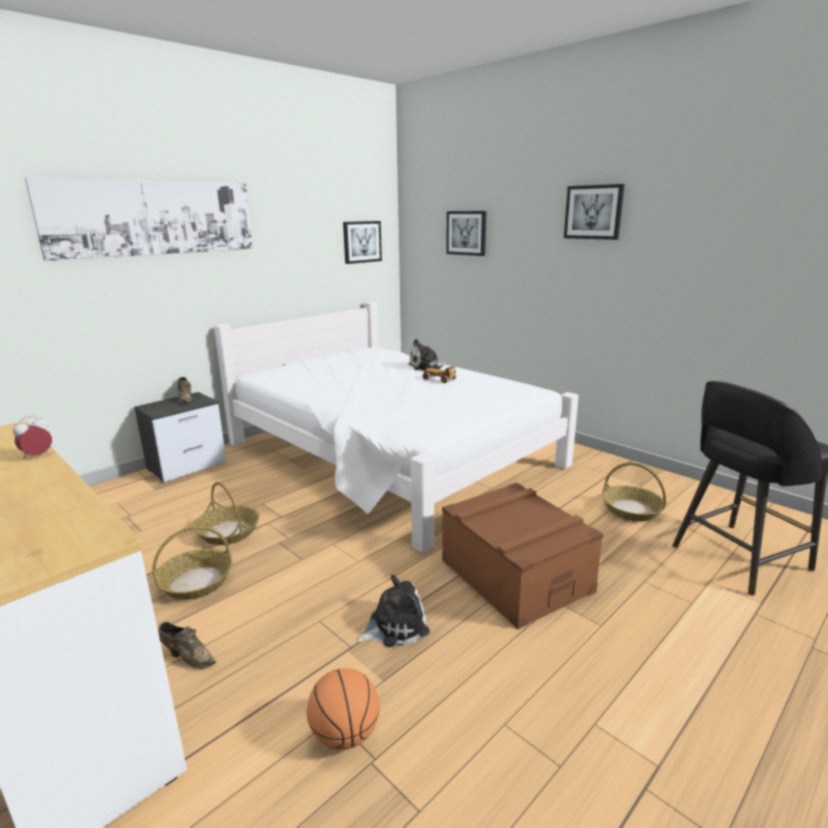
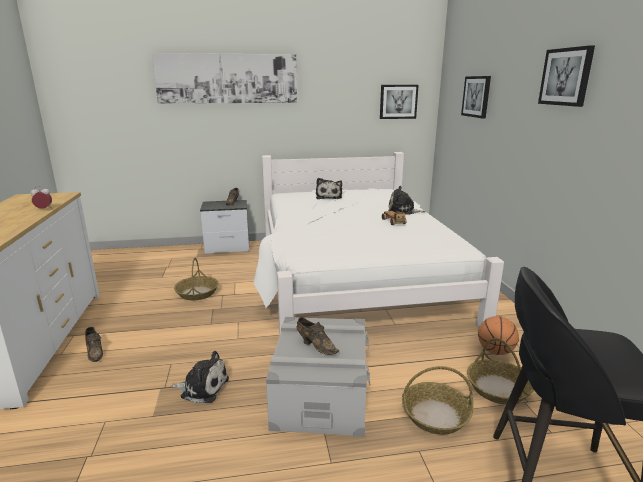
camera: 35 degrees right, 0 degrees up
basket [152,526,232,600] -> basket moved to [402,366,473,435]
basketball [307,668,380,750] -> basketball moved to [478,316,519,355]
brown storage box [442,483,603,629] -> grey storage box [266,317,370,437]
none -> brown shoe [296,317,339,355]
none -> plush toy [316,178,342,199]

